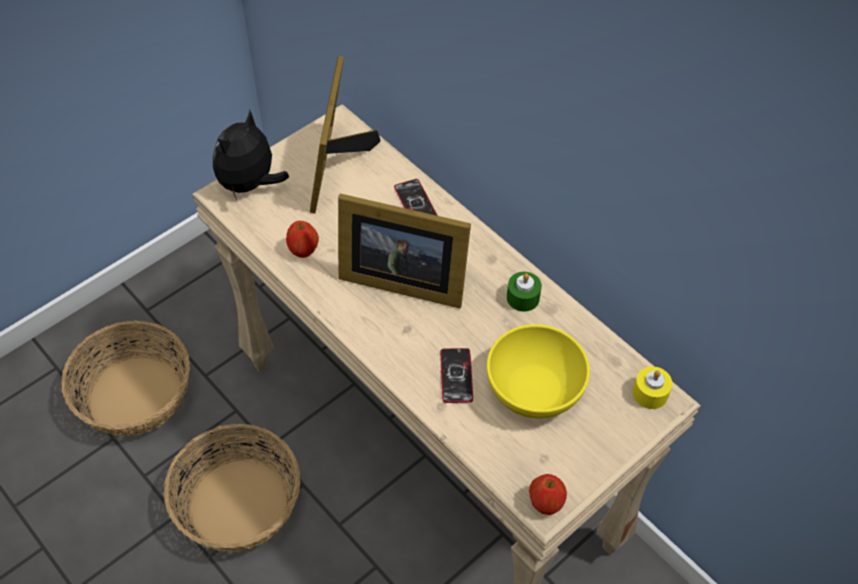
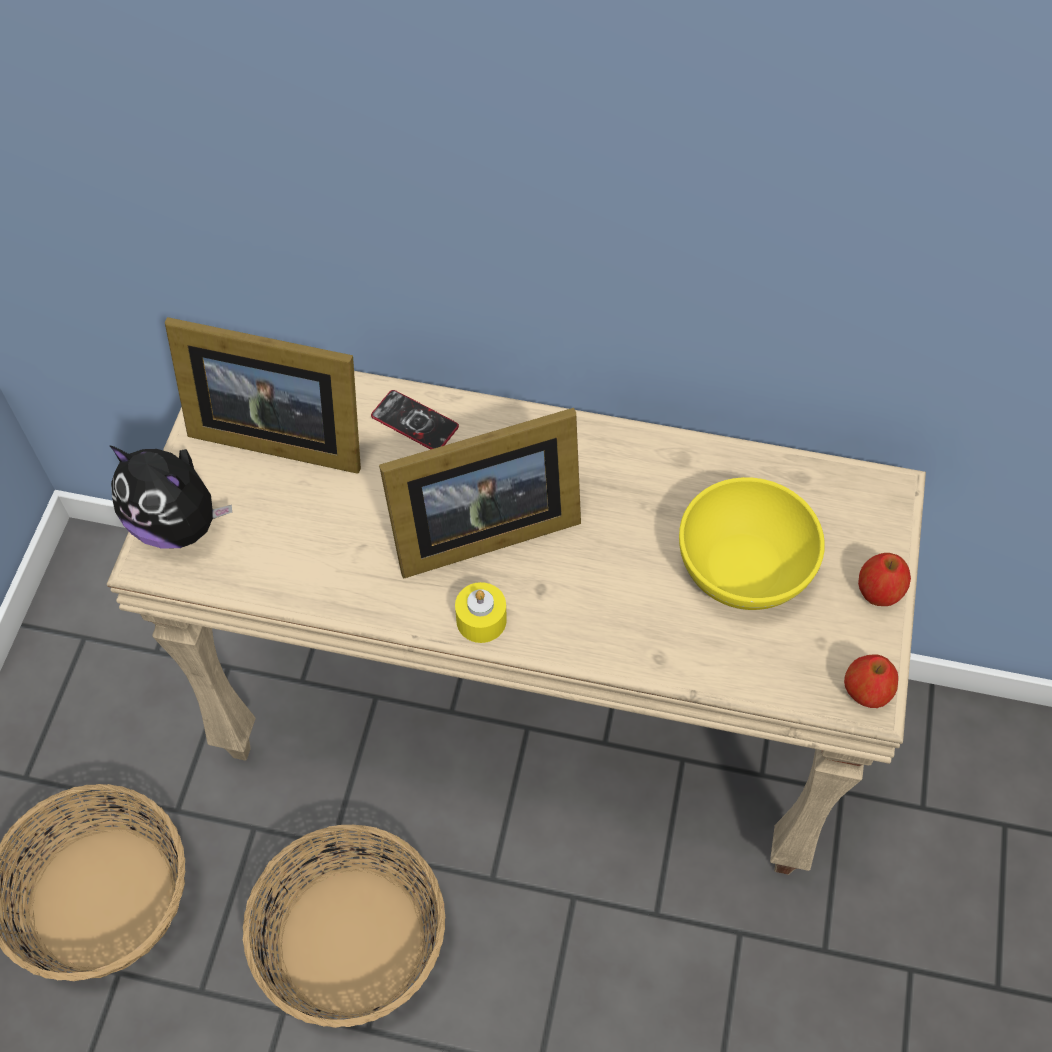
camera: 35 degrees left, 5 degrees up
plush toy [213,110,289,200] -> plush toy turned 60 degrees counterclockwise [109,445,232,549]
apple [286,221,319,258] -> apple moved to [858,553,911,606]
picture frame [310,56,381,214] -> picture frame turned 45 degrees counterclockwise [165,317,361,474]
phone [440,348,473,403] -> none
green candle [507,272,542,312] -> none
yellow candle [633,366,672,409] -> yellow candle moved to [455,582,507,643]

